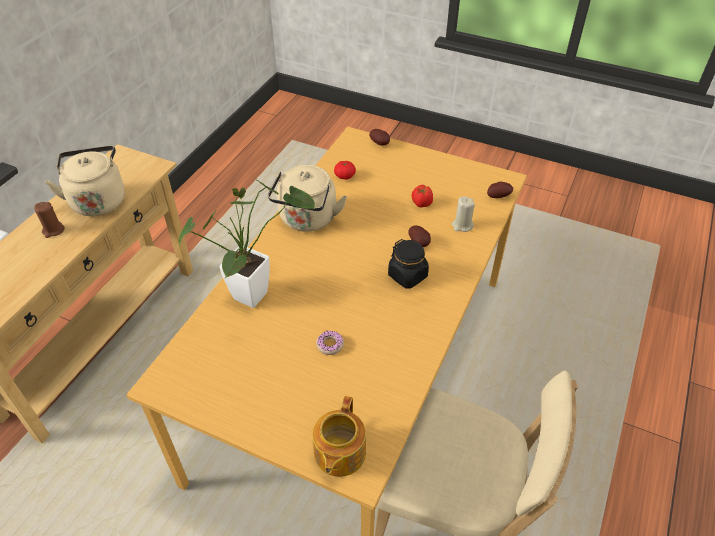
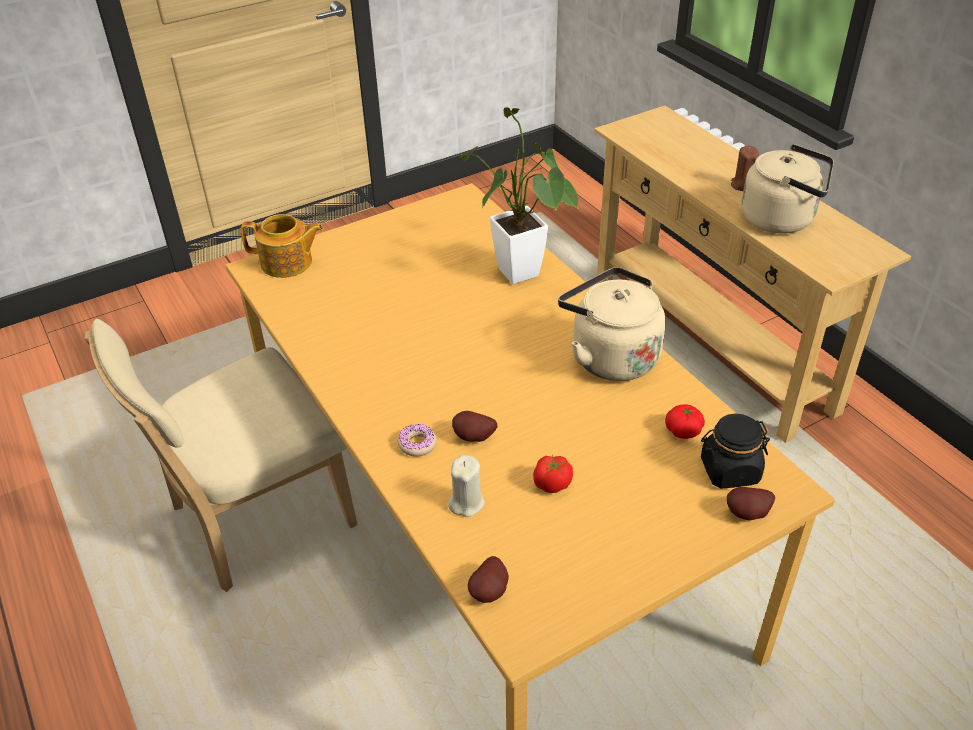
camera: 125 degrees right, 5 degrees down
teapot [312,396,366,477] -> teapot turned 135 degrees clockwise [241,214,323,278]
donut [316,330,344,355] -> donut moved to [398,424,437,456]
black jar [388,239,429,289] -> black jar moved to [701,414,770,488]

